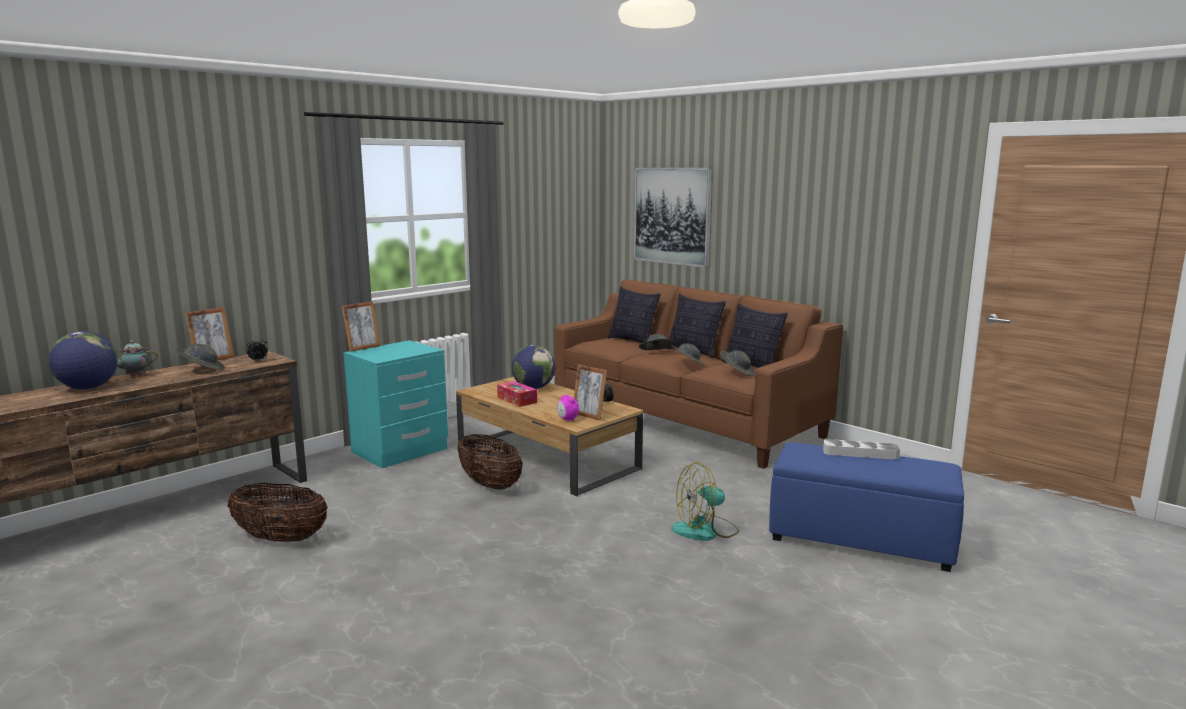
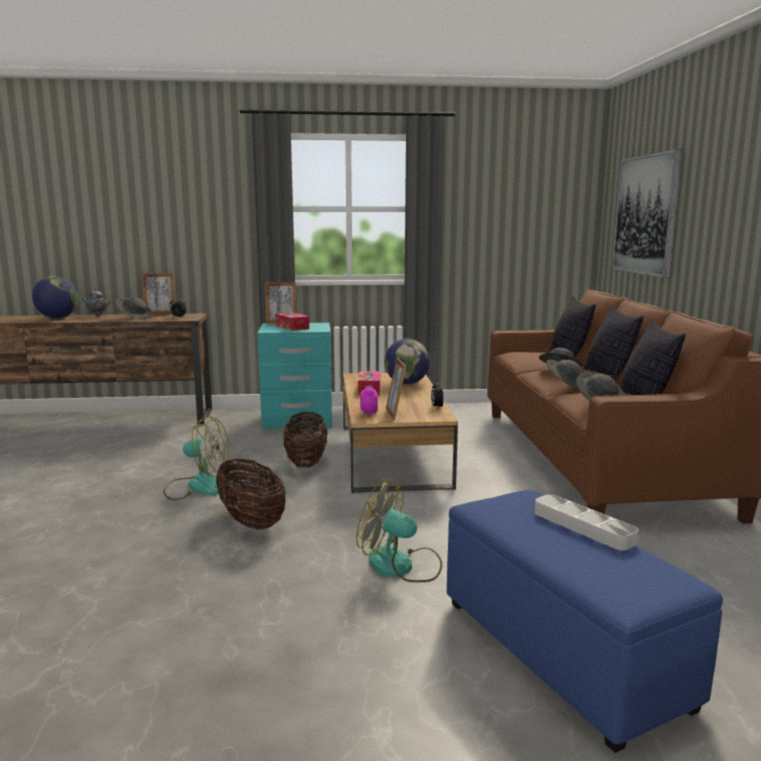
camera: 40 degrees right, 0 degrees up
basket [227,483,328,542] -> basket moved to [216,459,286,530]
none -> fan [163,416,229,500]
none -> tissue box [275,312,309,331]

